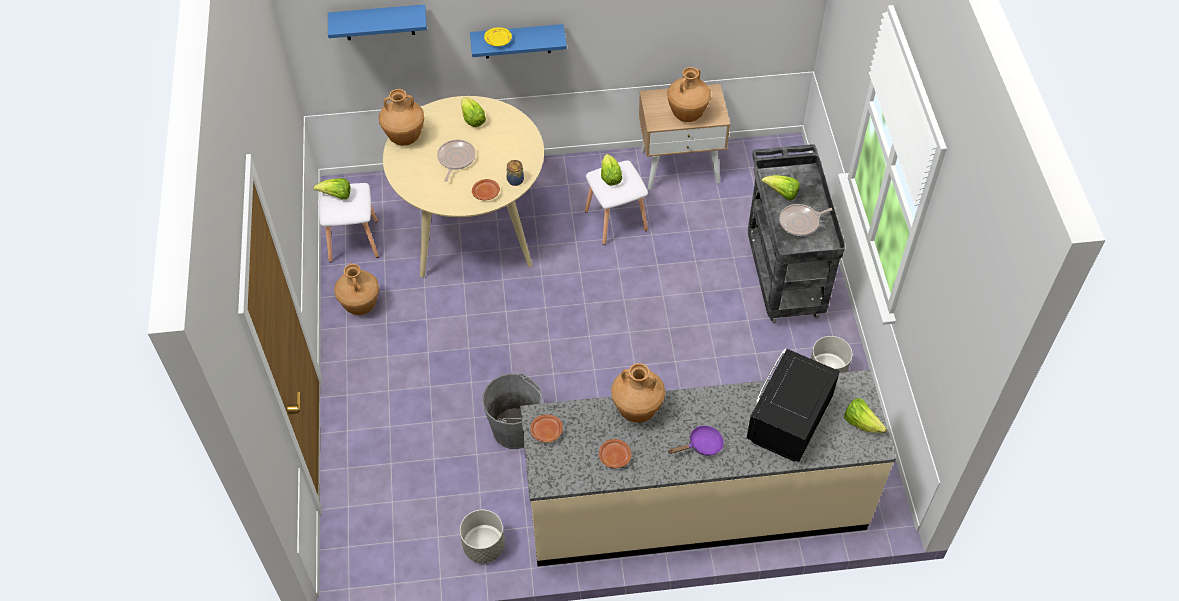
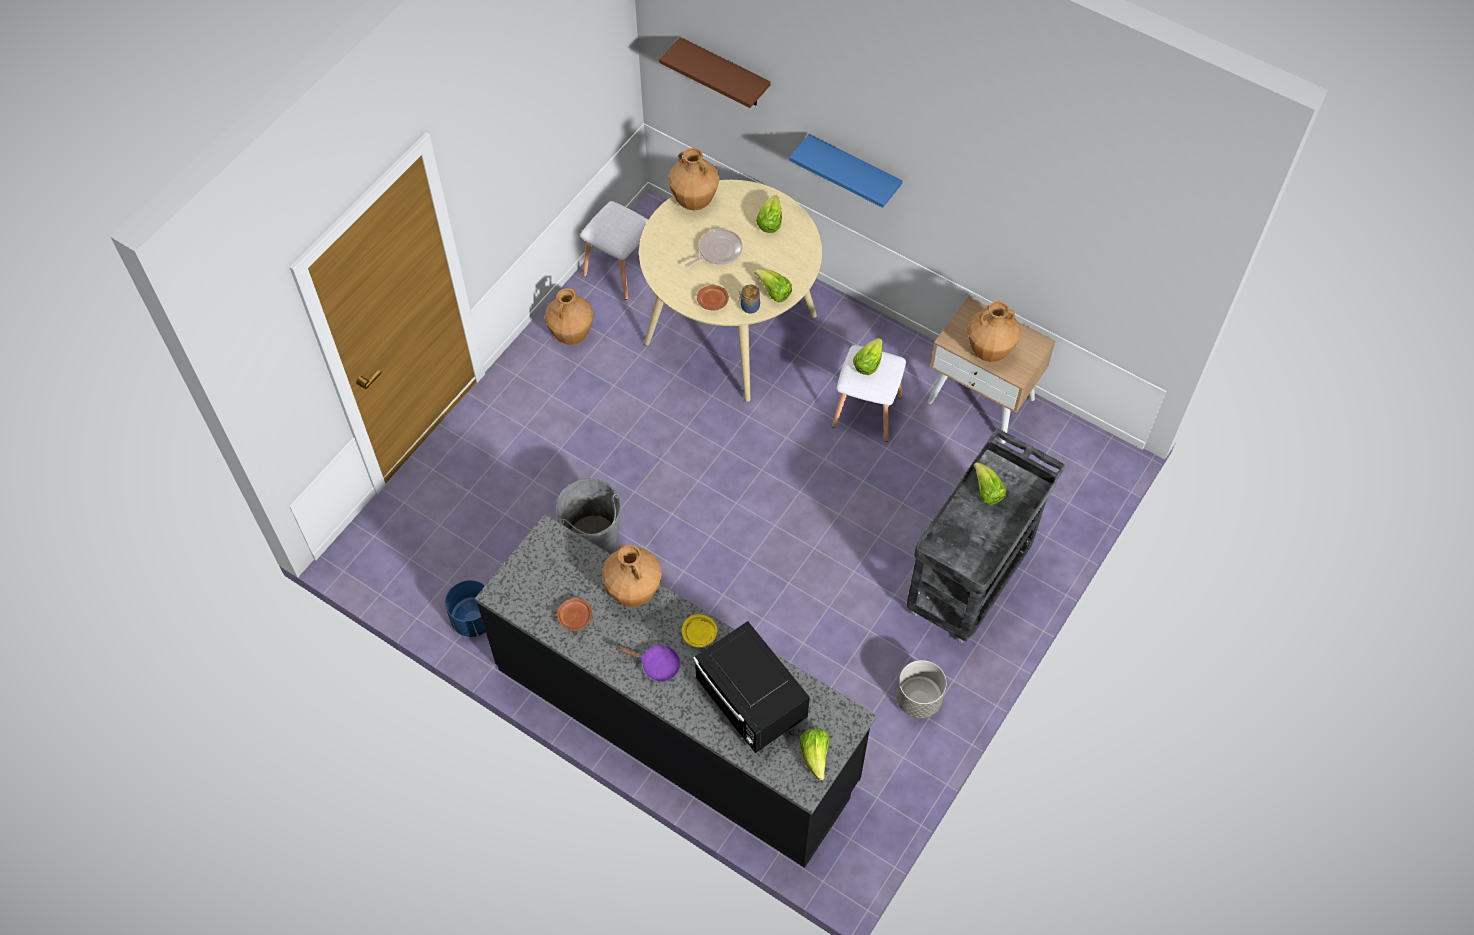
camera: 40 degrees right, 5 degrees up
lettuce [313,178,350,199] -> lettuce moved to [754,269,792,302]
blue shelf [328,4,427,40] -> brown shelf [659,37,771,108]
grey planter [460,510,505,563] -> blue planter [445,580,486,637]
yellow plate [484,27,512,46] -> yellow plate moved to [682,615,717,648]
beige counter [520,370,896,566] -> black counter [475,514,876,868]
brown plate [530,414,563,443] -> none
black microwave [747,348,840,462] -> black microwave turned 105 degrees counterclockwise [693,621,810,753]
frying pan [779,204,836,236] -> none

